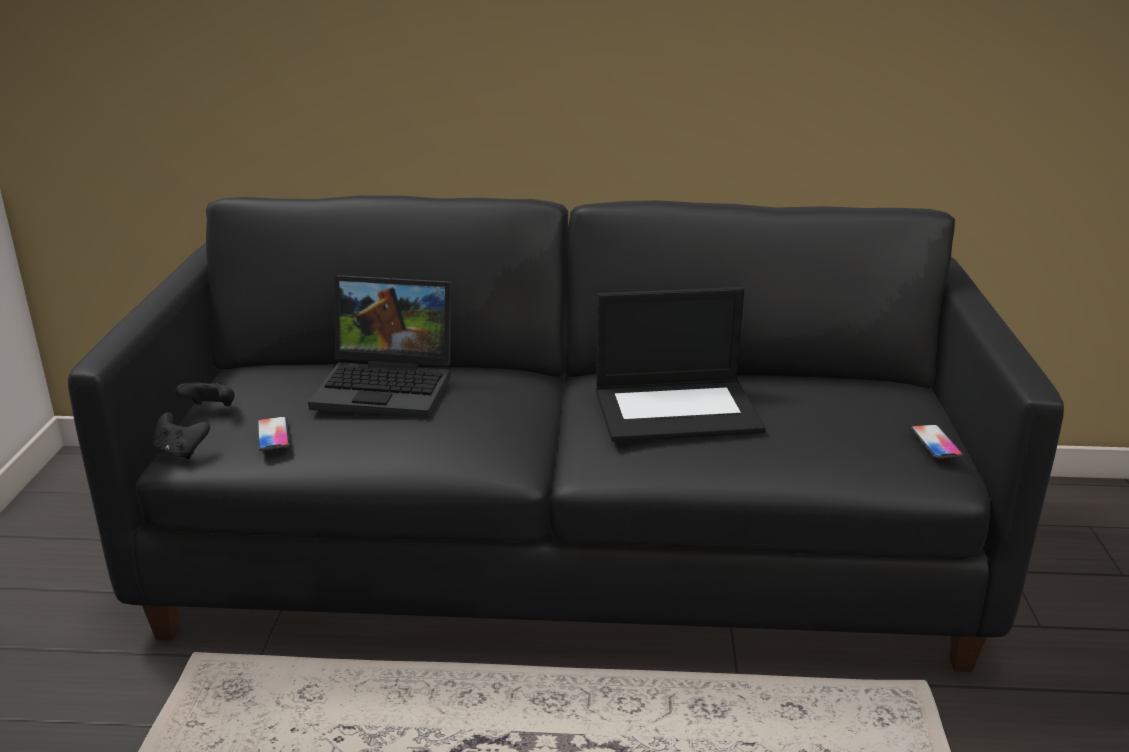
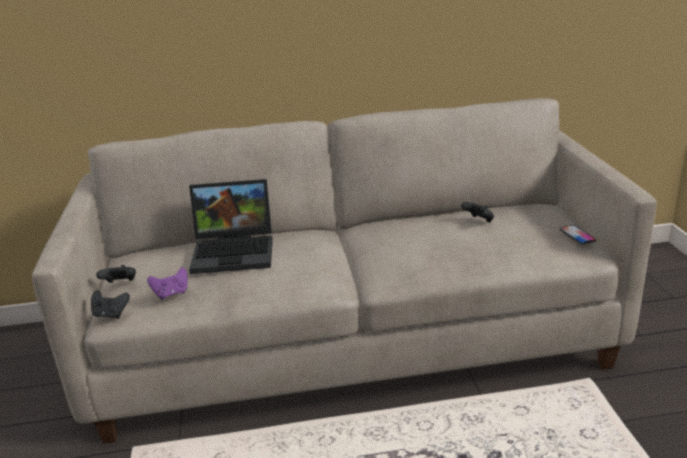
camera: 10 degrees left, 0 degrees up
black sofa [68,195,1064,672] -> beige sofa [32,98,657,444]
phone [257,416,290,451] -> purple game controller [147,267,187,300]
laptop [596,287,766,442] -> none
none -> black game controller [461,202,494,223]

